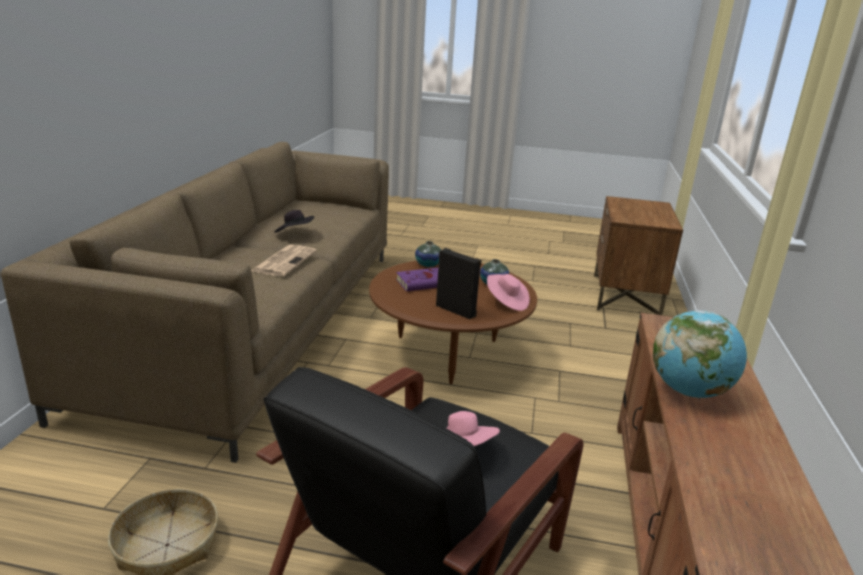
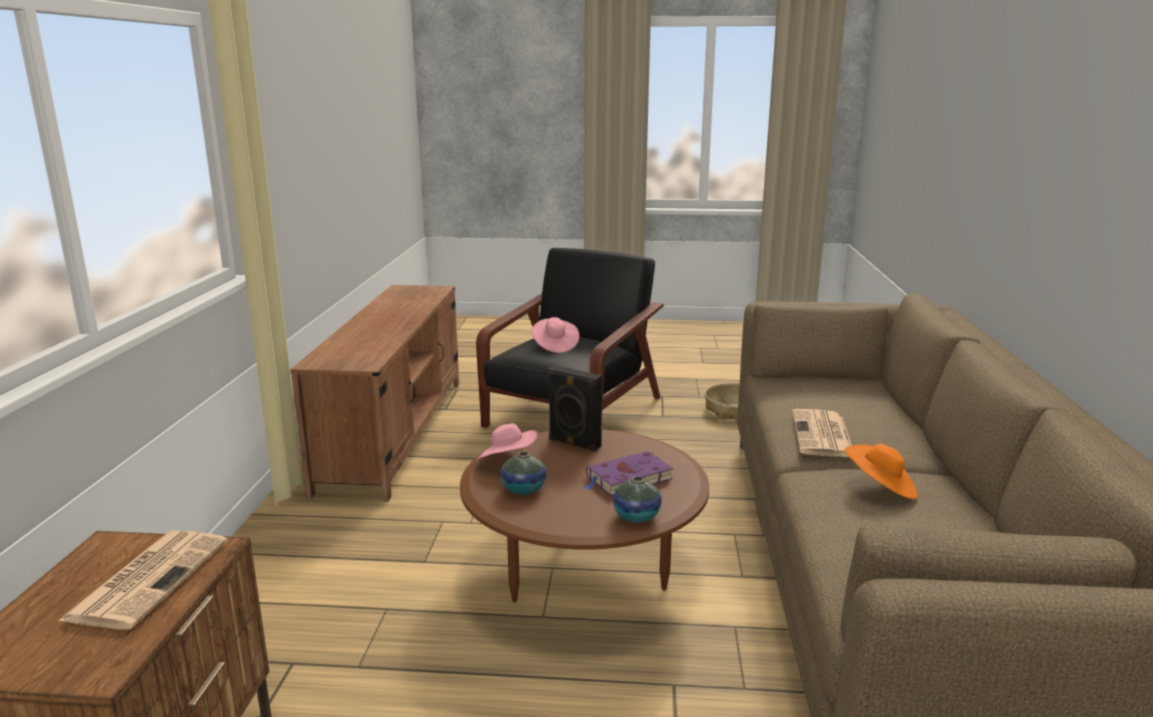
camera: 175 degrees right, 5 degrees down
black hat [274,210,314,233] -> orange hat [844,444,918,499]
globe [653,310,747,398] -> none
none -> newspaper [59,531,228,629]

